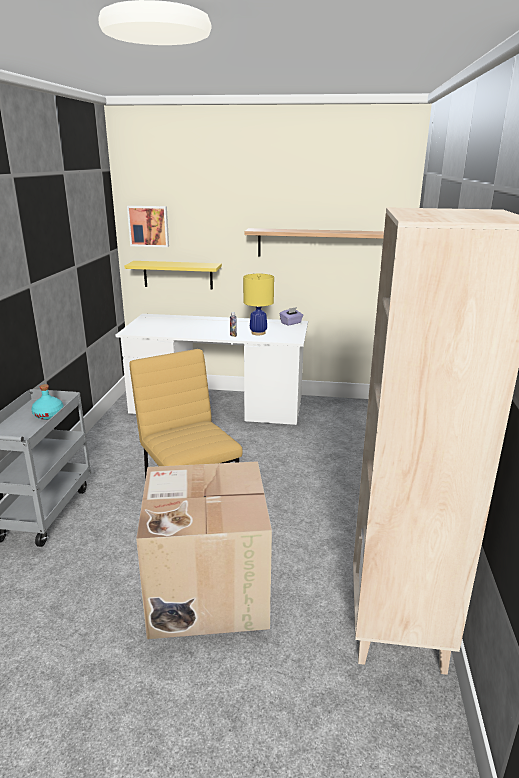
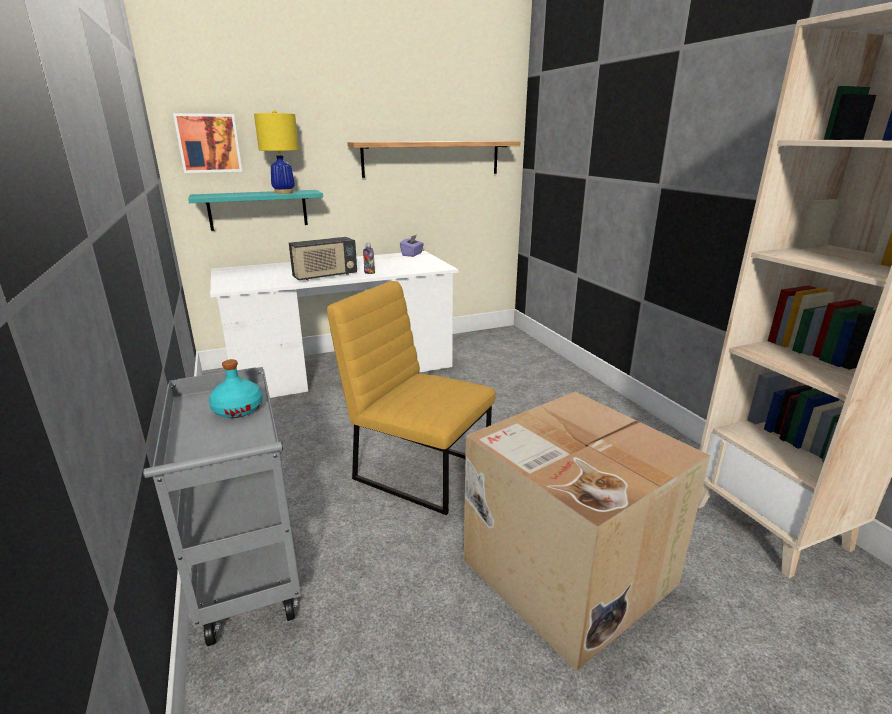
camera: 30 degrees left, 0 degrees up
yellow shelf [125,261,222,289] -> turquoise shelf [188,190,323,231]
yellow table lamp [243,274,274,335] -> yellow table lamp moved to [254,110,299,193]
none -> radio [289,237,357,281]

